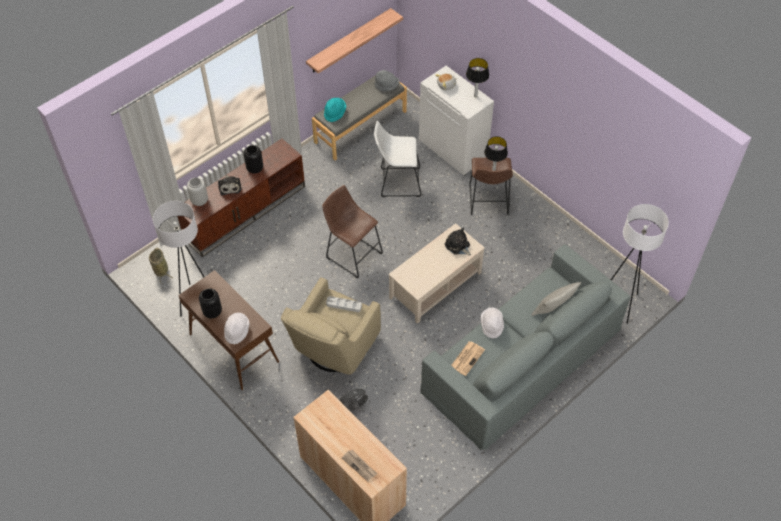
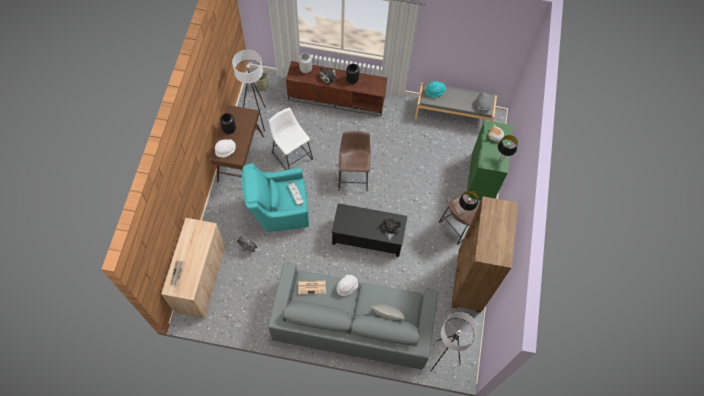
camera: 50 degrees right, 10 degrees up
beige armchair [281,277,381,375] -> turquoise armchair [242,163,309,232]
shelf [306,8,403,74] -> none
white stool [374,121,421,197] -> white stool moved to [269,108,313,170]
beige coffee table [388,223,485,324] -> black coffee table [332,203,407,257]
white cabinet [419,66,494,176] -> green cabinet [467,121,513,200]
none -> brown bookcase [451,196,518,313]

